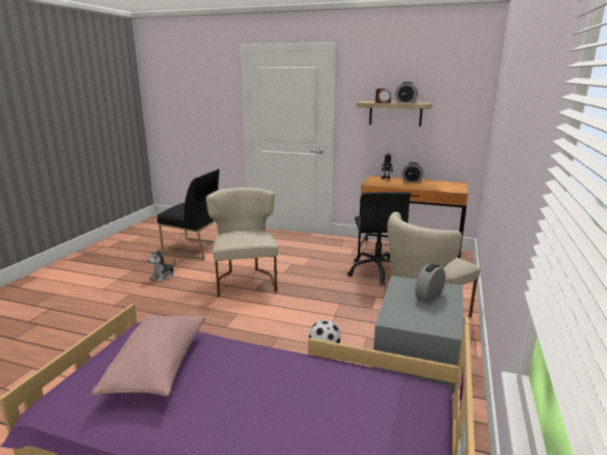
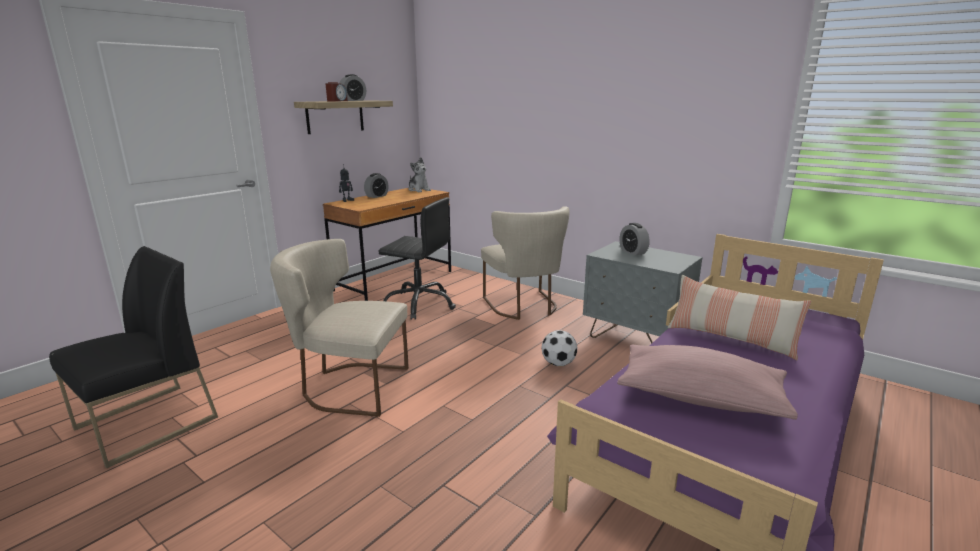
camera: 70 degrees left, 0 degrees up
plush toy [148,249,175,282] -> plush toy moved to [408,157,431,192]
none -> pillow [668,275,811,360]

